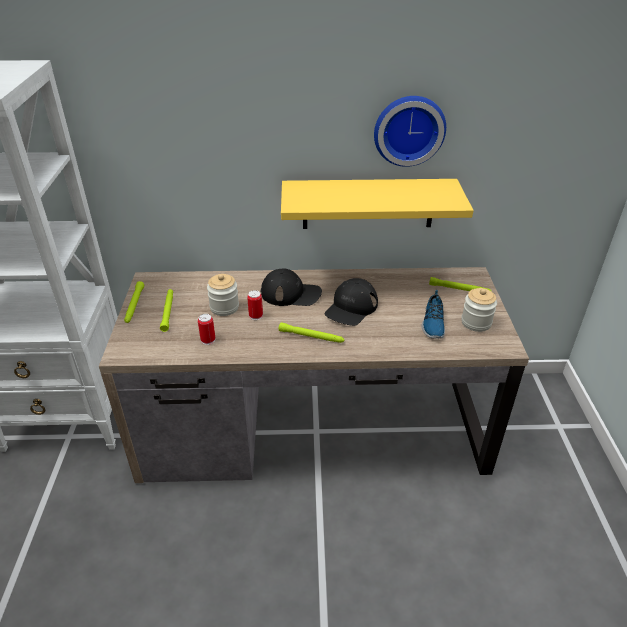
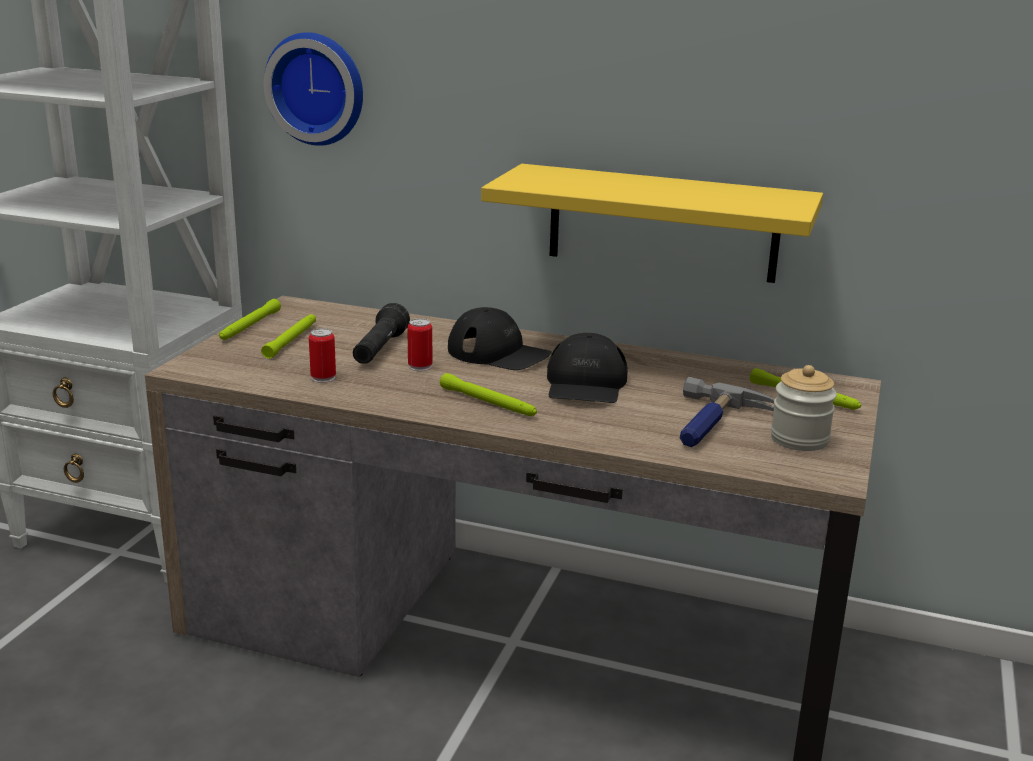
camera: 20 degrees right, 15 degrees down
jar [207,274,239,316] -> black flashlight [353,303,410,364]
black cap [325,278,378,326] -> black cap turned 45 degrees counterclockwise [547,333,628,403]
wall clock [374,96,446,167] -> wall clock moved to [264,32,363,146]
shoe [422,290,445,339] -> hammer [680,377,775,447]

